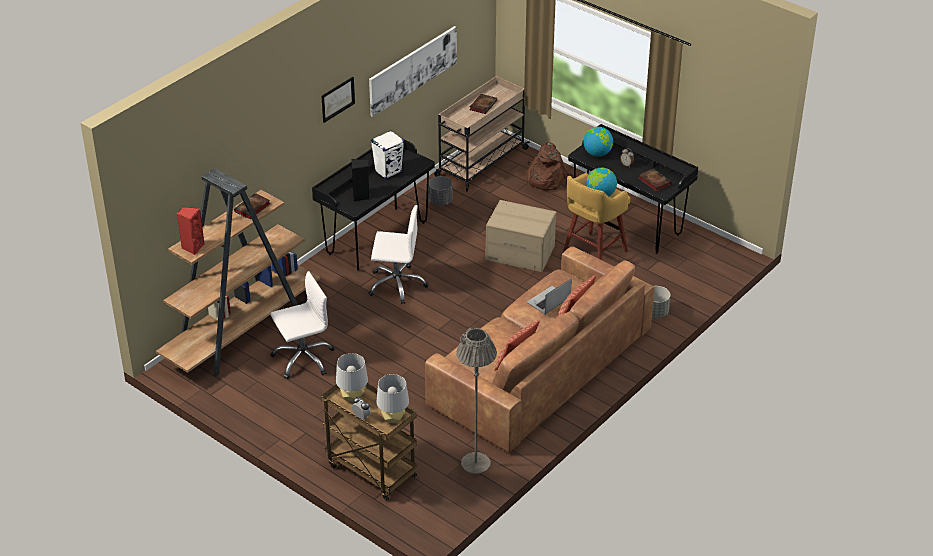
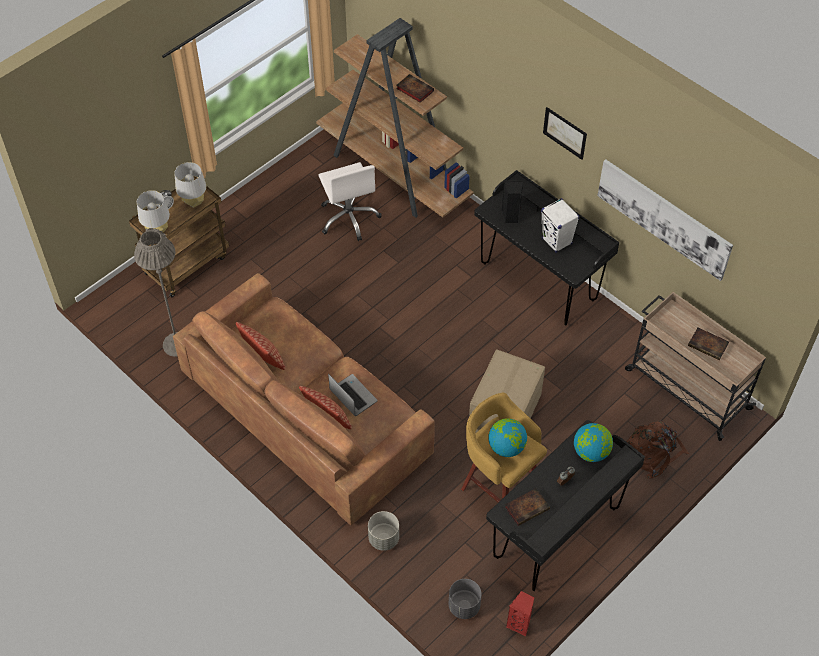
camera: 95 degrees right, 15 degrees up
red speaker [177,207,204,255] -> red speaker moved to [506,591,534,636]
white office chair [368,205,429,304] -> none
grey planter [428,176,453,206] -> grey planter moved to [448,579,482,619]

